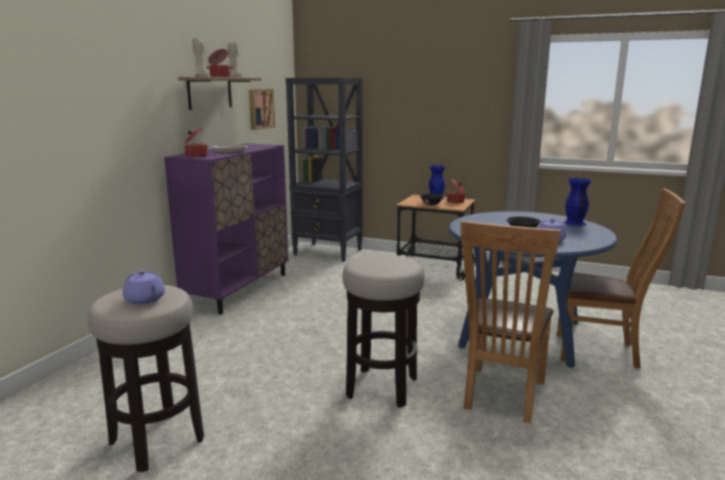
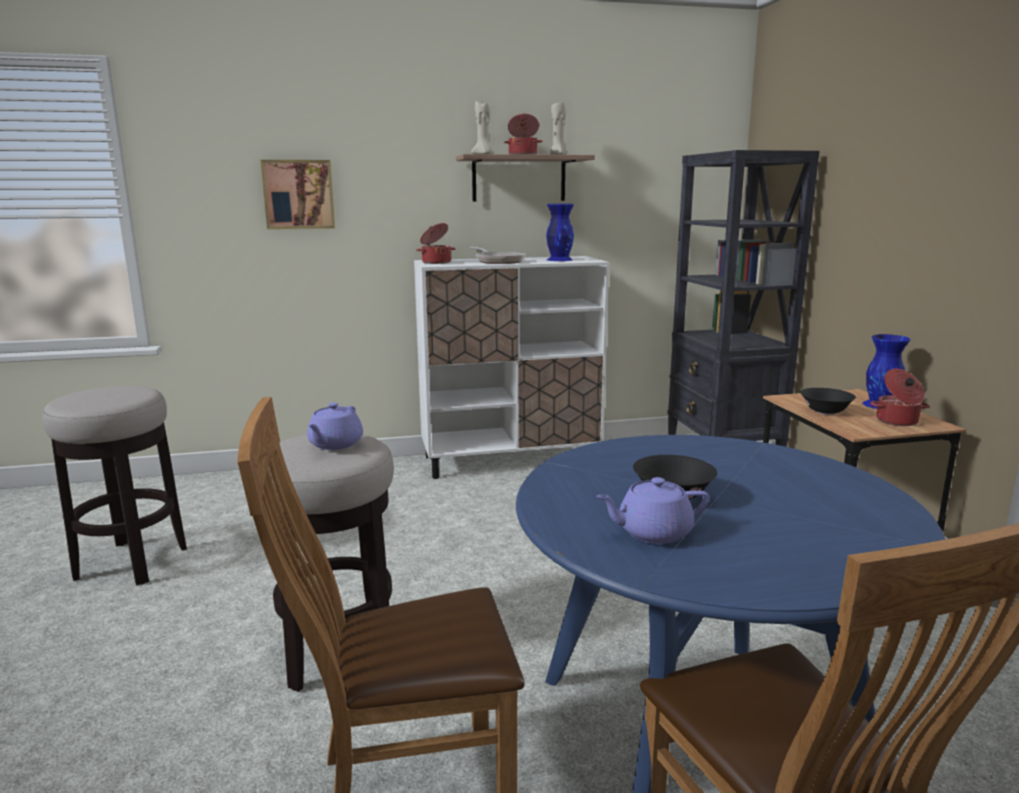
camera: 55 degrees right, 0 degrees up
purple teapot [123,270,165,304] -> purple teapot moved to [307,403,363,450]
purple cabinet [164,143,288,314] -> white cabinet [414,256,609,479]
picture [249,89,275,130] -> picture moved to [261,160,335,229]
blue vase [564,178,591,226] -> blue vase moved to [546,204,574,261]

